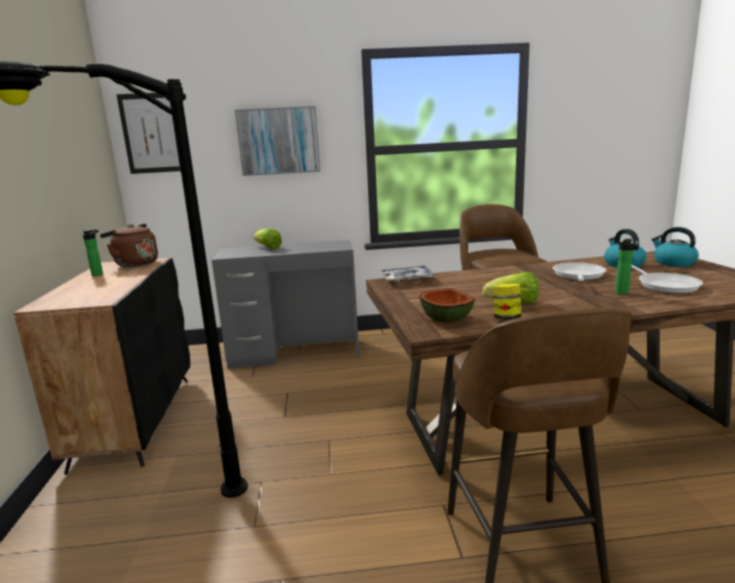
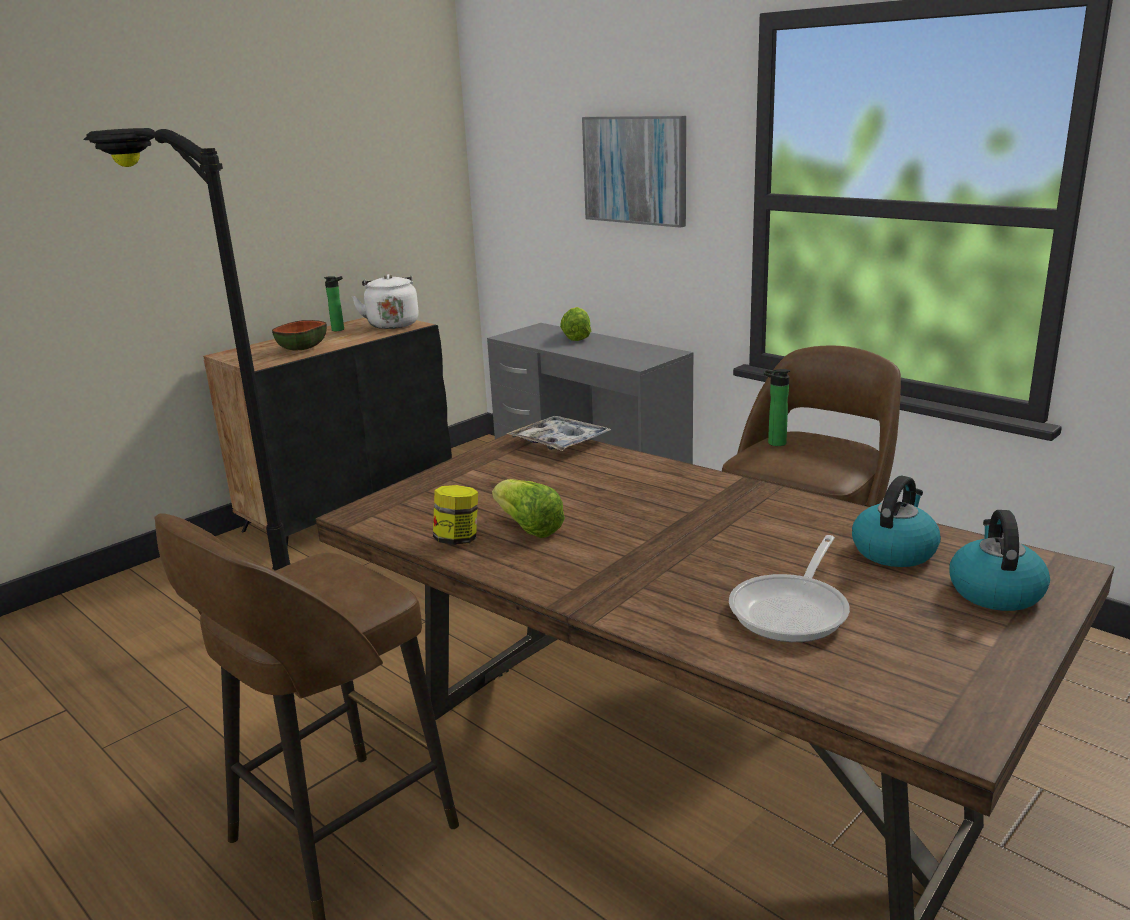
camera: 50 degrees right, 5 degrees up
brown kettle [100,224,158,267] -> white kettle [352,274,419,329]
picture [116,93,181,174] -> none
bowl [420,289,475,323] -> bowl moved to [272,320,327,350]
frying pan [553,262,607,281] -> none
bottle [615,239,634,294] -> bottle moved to [764,369,790,446]

